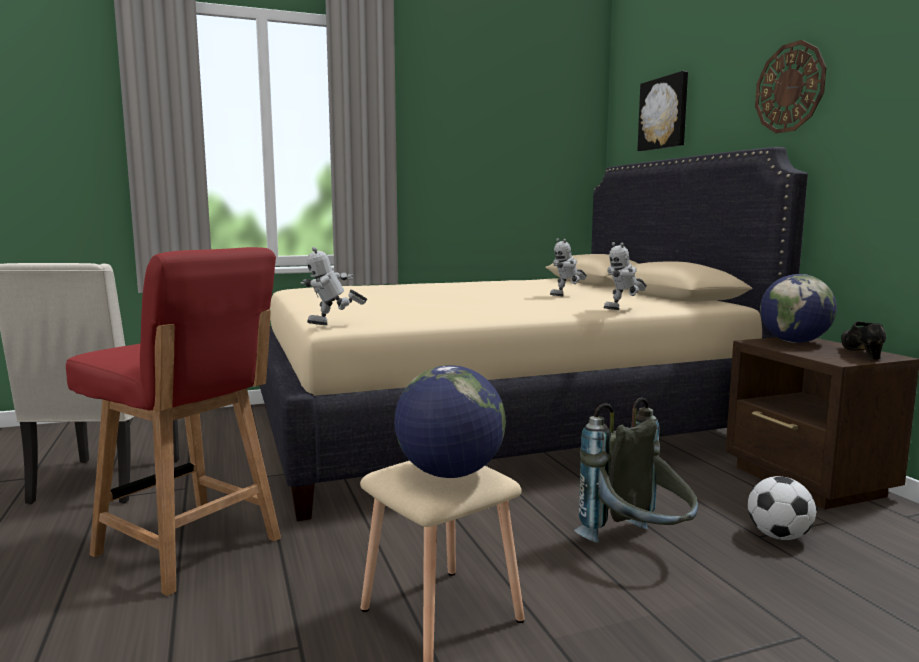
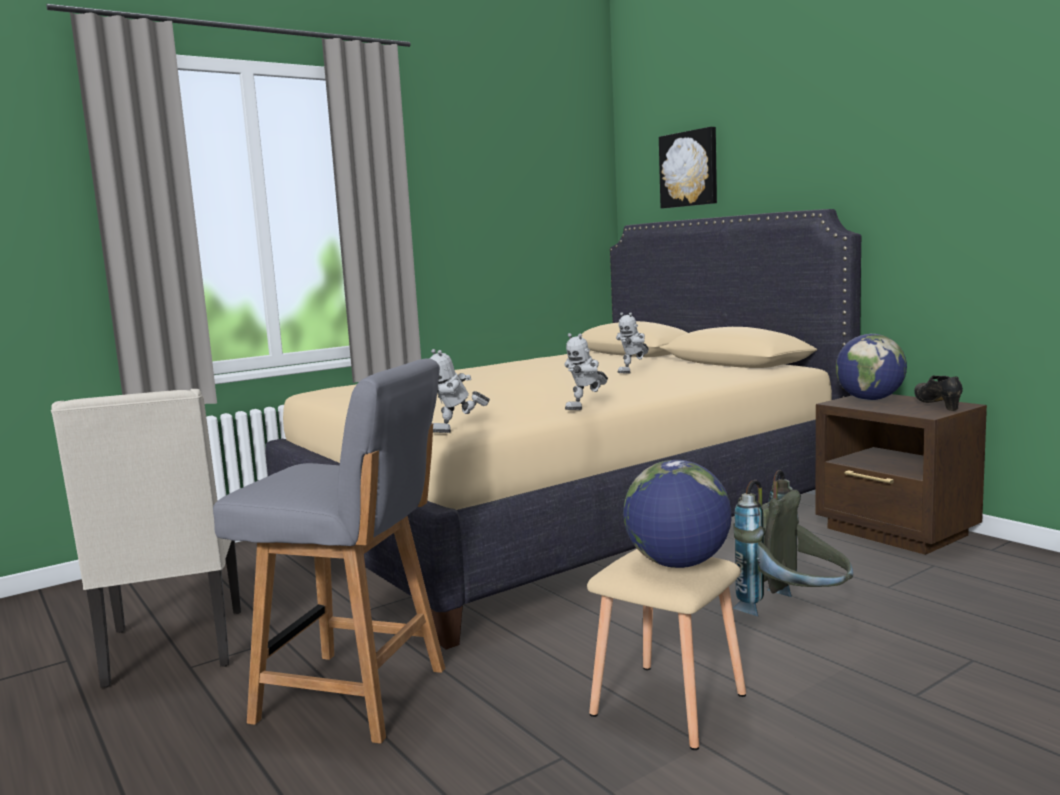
camera: 15 degrees left, 0 degrees up
red chair [66,247,281,596] -> grey chair [213,358,445,744]
toy robot [603,242,647,310] -> toy robot moved to [564,333,608,410]
football [748,476,816,540] -> none
wall clock [755,40,826,133] -> none

